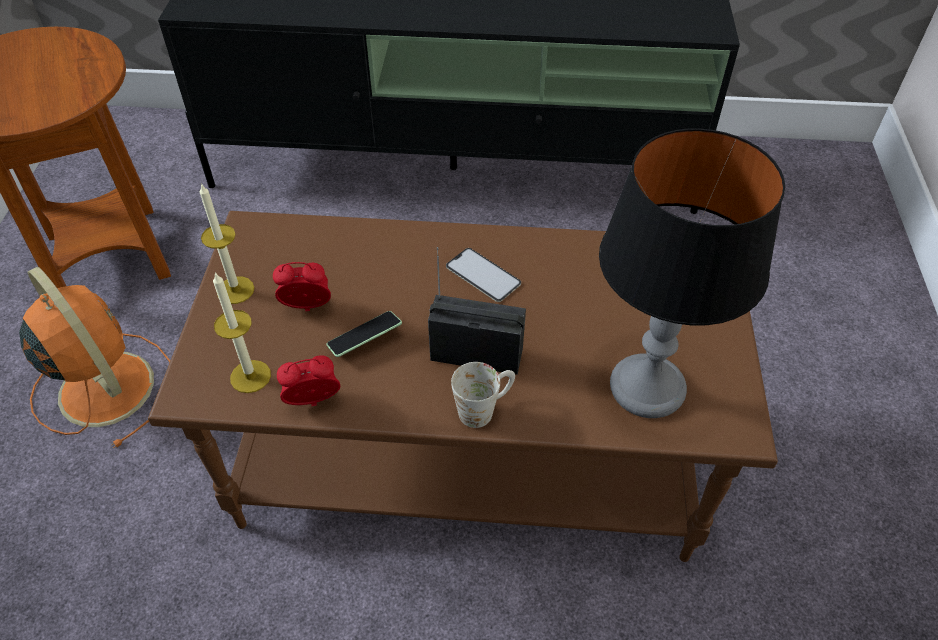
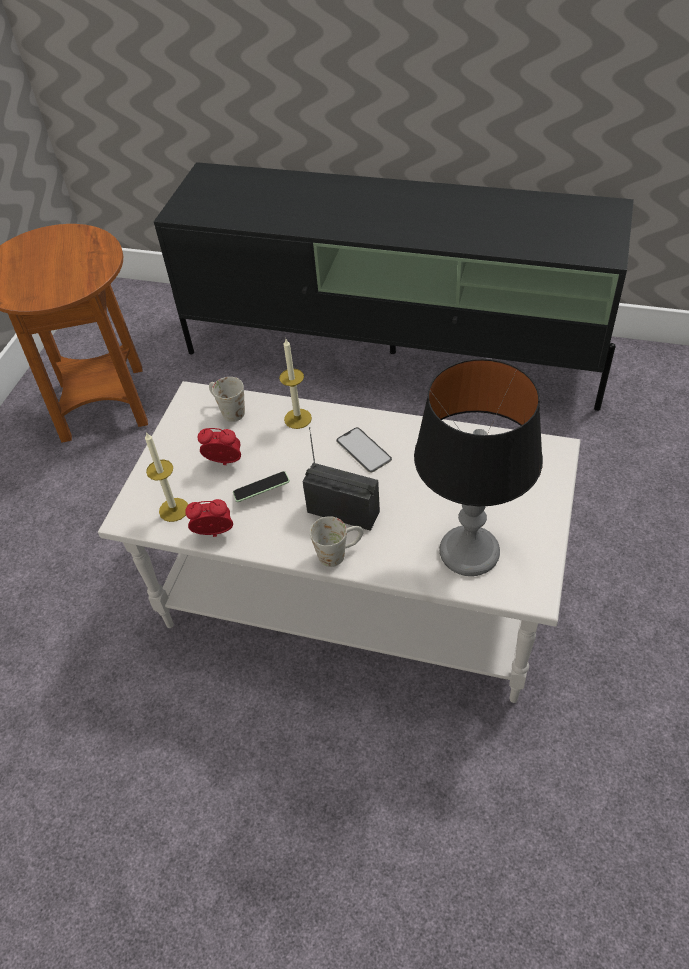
camera: 15 degrees right, 0 degrees up
orange fan [19,267,170,448] -> none
brown coffee table [148,211,778,562] -> white coffee table [98,381,581,703]
candle [200,183,254,304] -> candle moved to [279,339,312,429]
none -> white mug [209,377,245,422]

